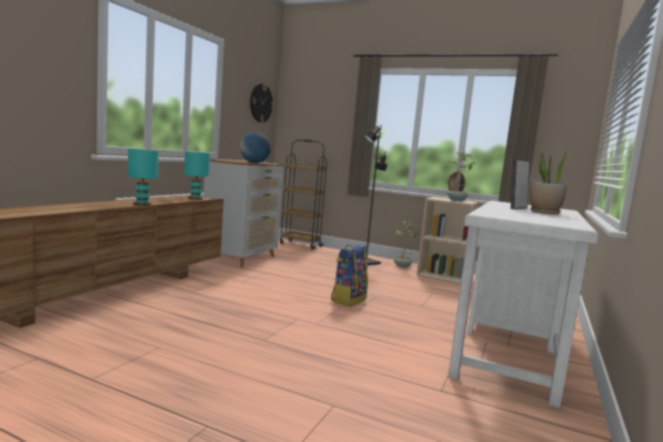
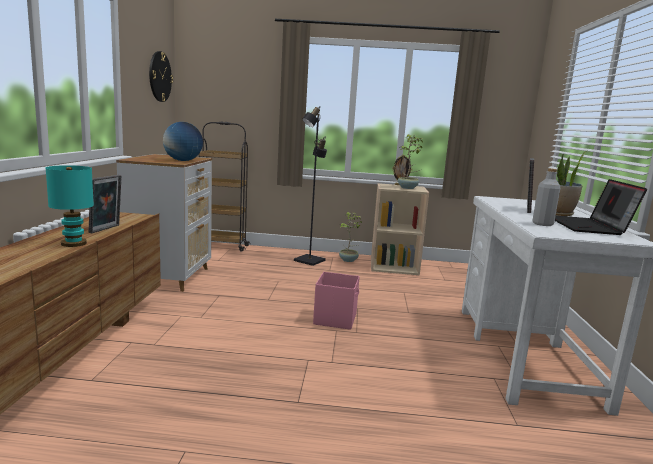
camera: 20 degrees left, 5 degrees up
turquoise table lamp [184,152,210,200] -> none
backpack [331,244,368,307] -> pink storage box [313,272,360,330]
none -> picture frame [89,175,122,233]
none -> grey bottle [532,168,560,226]
none -> laptop [555,179,647,235]

